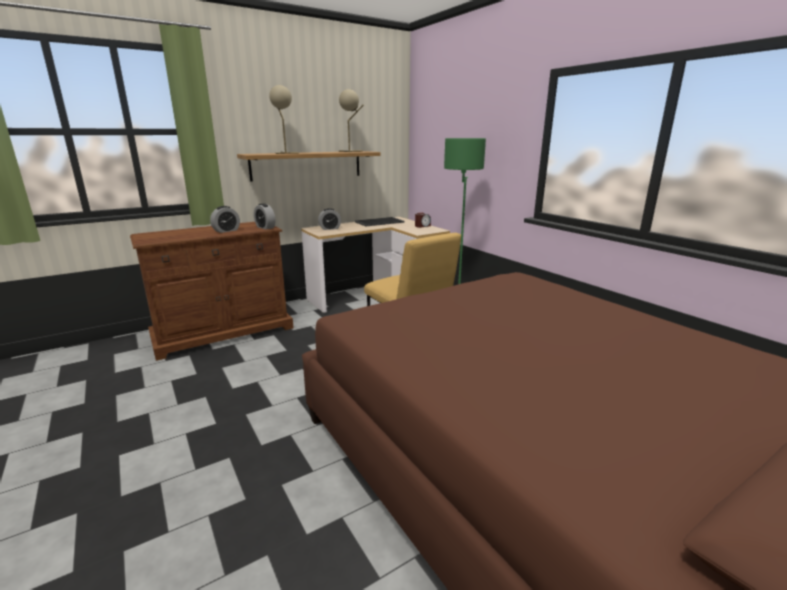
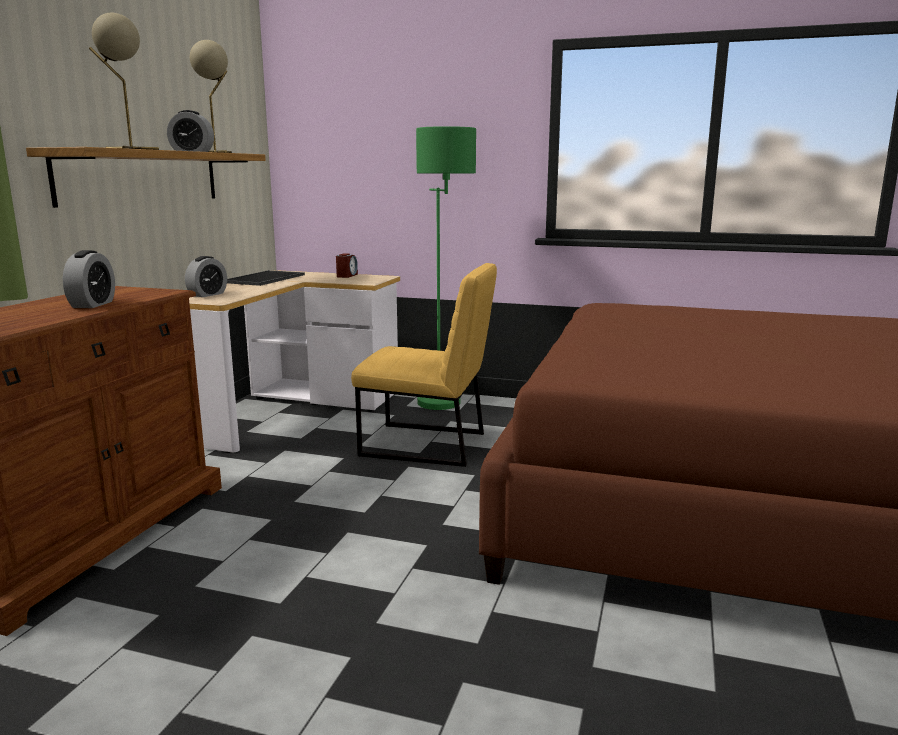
camera: 40 degrees left, 5 degrees down
alarm clock [254,203,275,229] -> alarm clock moved to [167,110,214,152]

